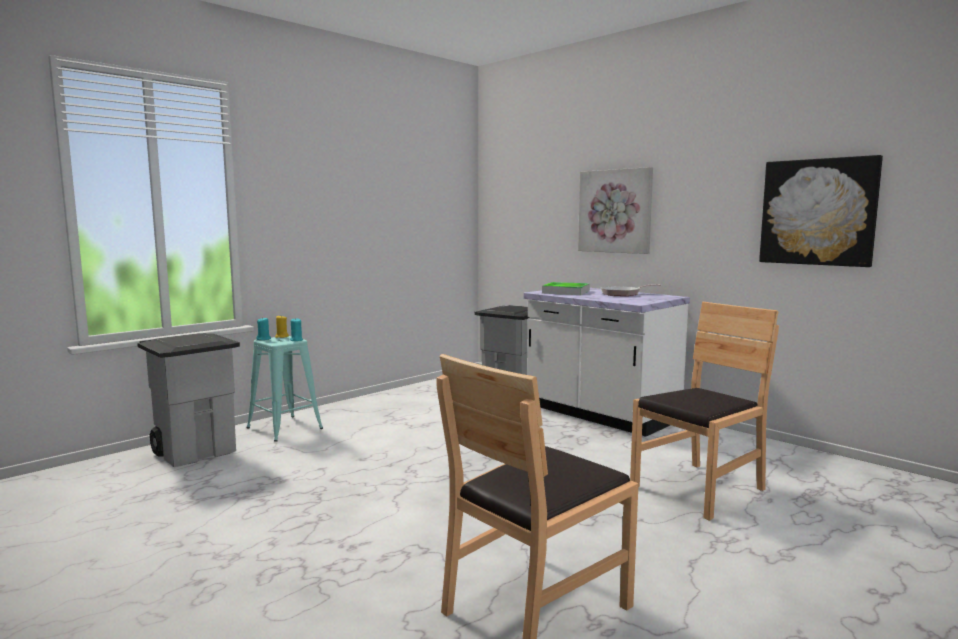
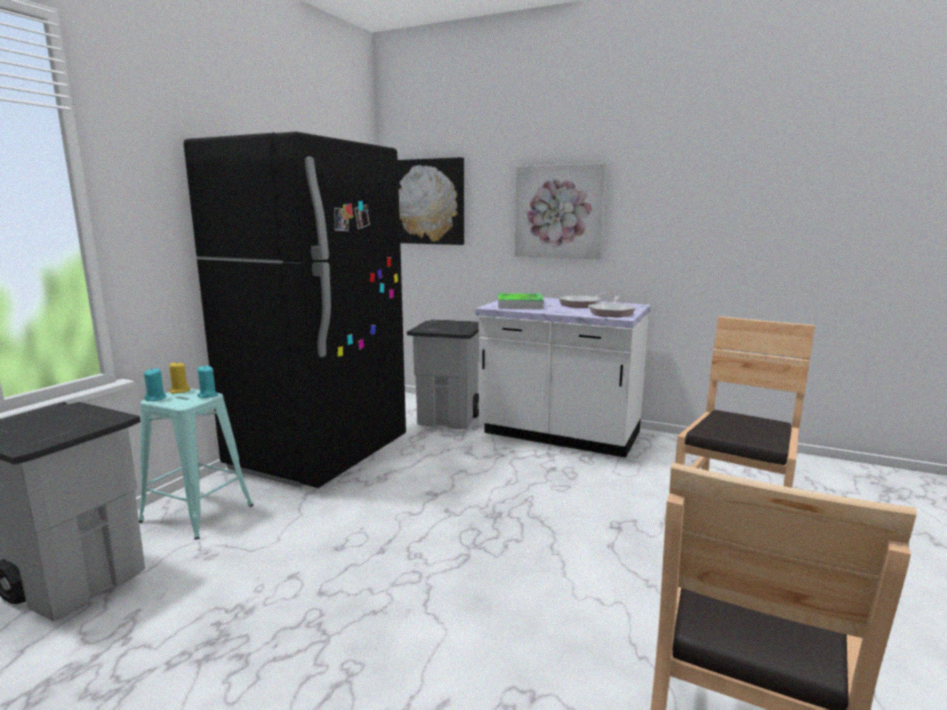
camera: 20 degrees left, 5 degrees up
picture [759,155,883,267] -> picture moved to [398,157,464,245]
none -> black fridge [184,132,406,488]
none -> frying pan [588,296,635,317]

